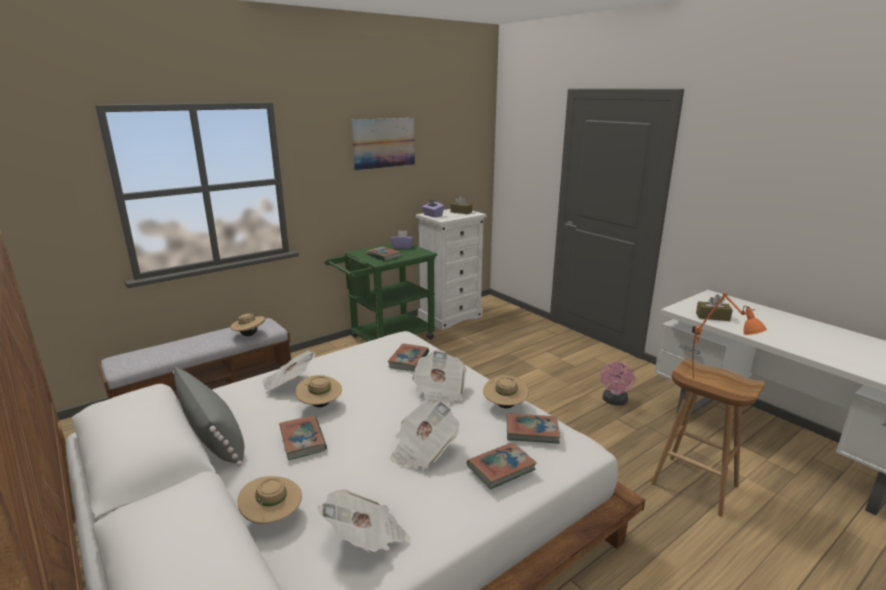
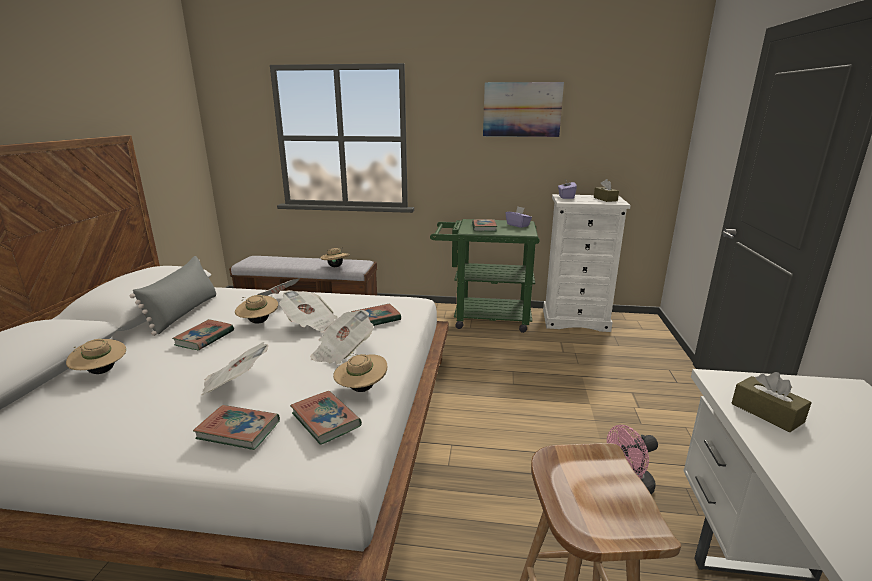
camera: 45 degrees right, 0 degrees up
newspaper [318,490,410,553] -> newspaper moved to [279,290,337,333]
orange table lamp [692,293,767,376] -> none

